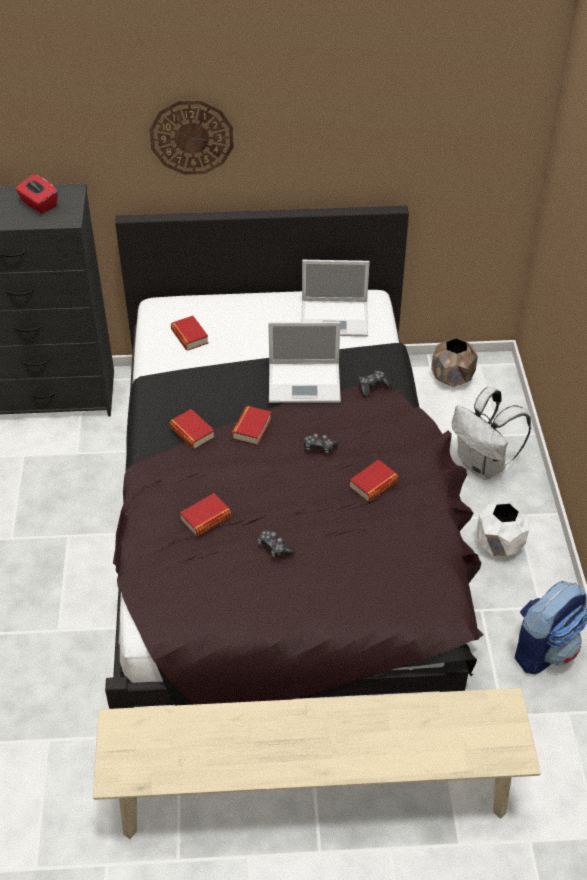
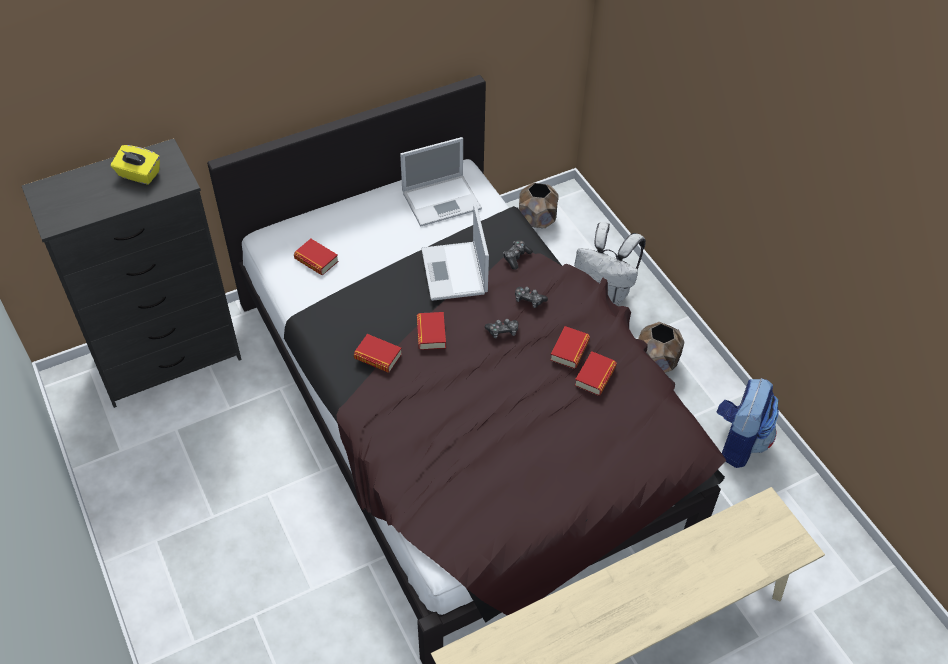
camera: 25 degrees left, 5 degrees up
red tissue box [15,174,58,214] -> yellow tissue box [111,145,160,184]
wall clock [149,100,234,175] -> none
book [180,493,232,537] -> book moved to [574,351,617,395]
game controller [258,530,295,558] -> game controller moved to [515,287,548,308]
laptop [268,321,341,403] -> laptop turned 105 degrees clockwise [421,204,489,301]
white planter [477,502,529,556] -> brown planter [638,322,685,373]

